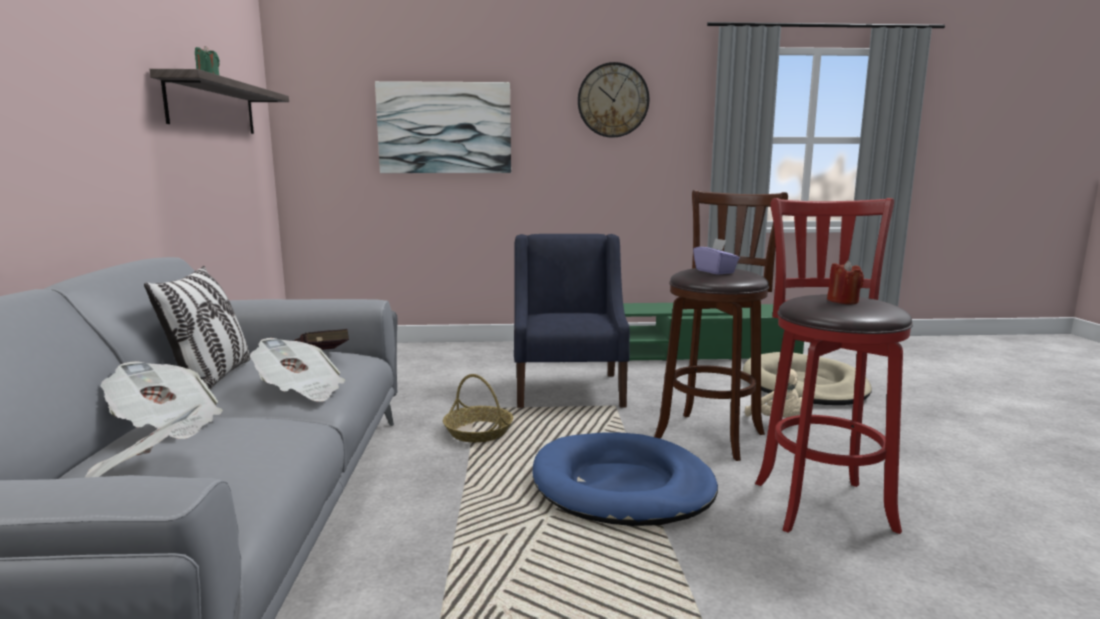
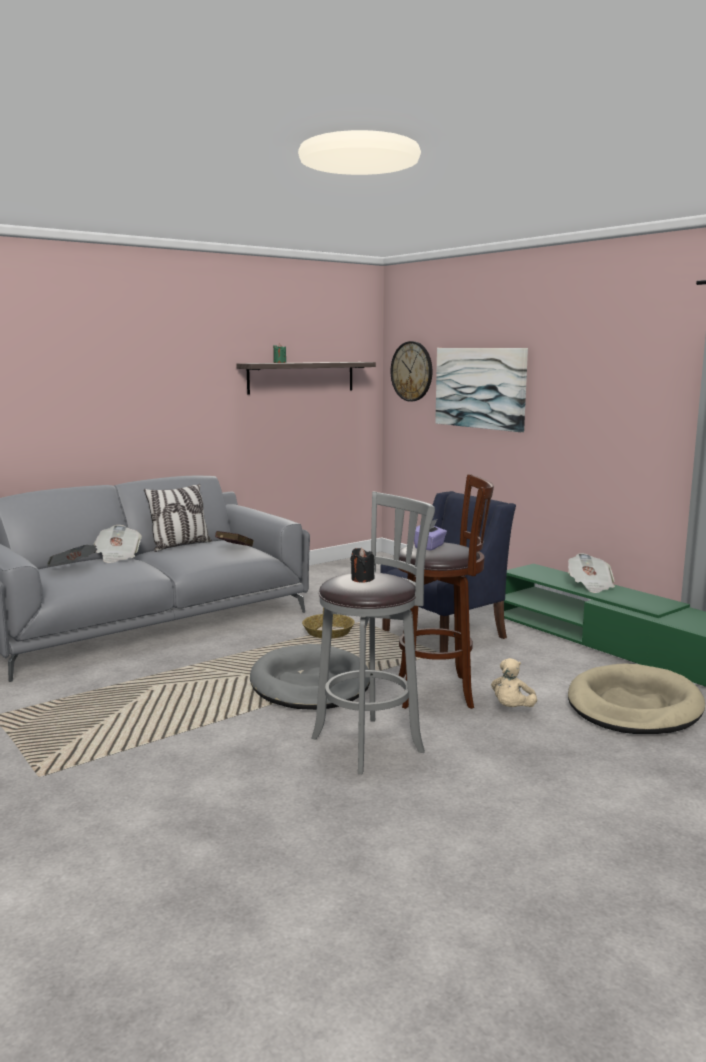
camera: 55 degrees right, 0 degrees up
newspaper [250,338,345,402] -> newspaper moved to [568,553,615,593]
blue dog bed [533,433,718,526] -> grey dog bed [250,644,370,710]
wall clock [578,62,649,138] -> wall clock moved to [391,341,432,401]
red stool [755,198,913,534] -> grey stool [311,492,435,774]
red candle [827,260,864,304] -> black candle [351,548,375,583]

